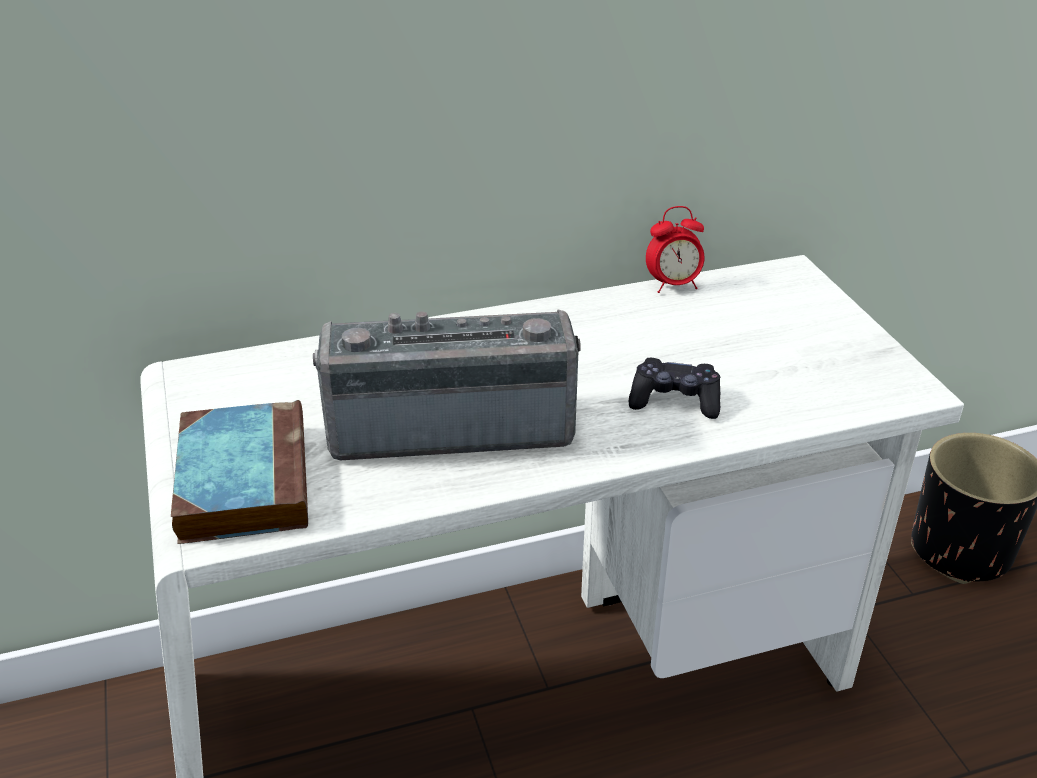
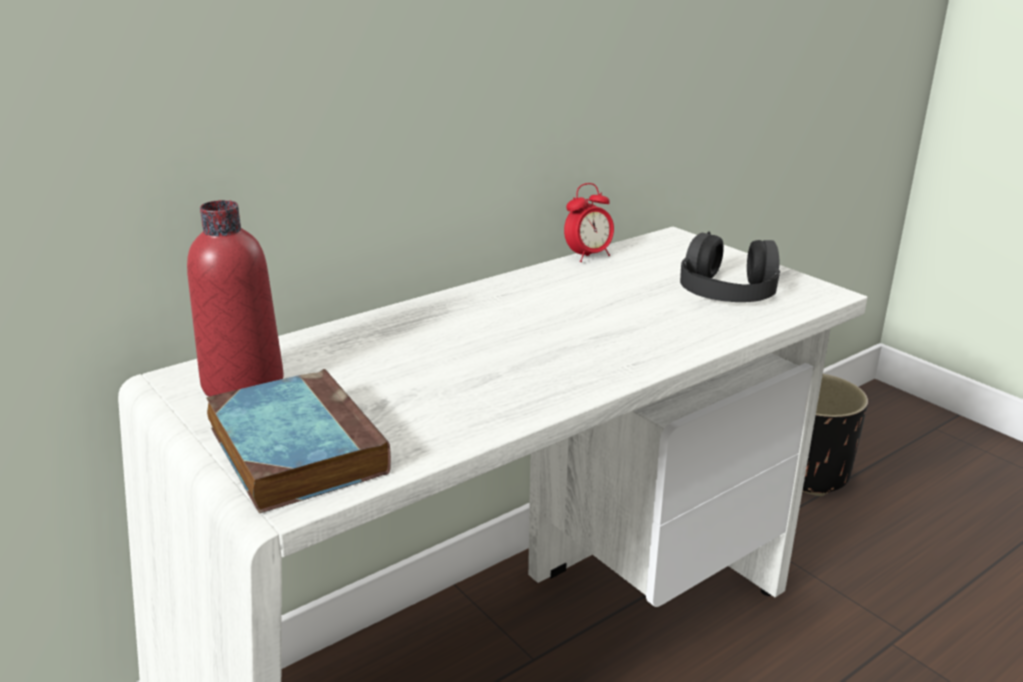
camera: 20 degrees left, 10 degrees down
radio [313,309,581,460] -> none
black game controller [629,358,720,419] -> none
none -> red bottle [187,200,284,397]
none -> black headphones [680,231,780,302]

